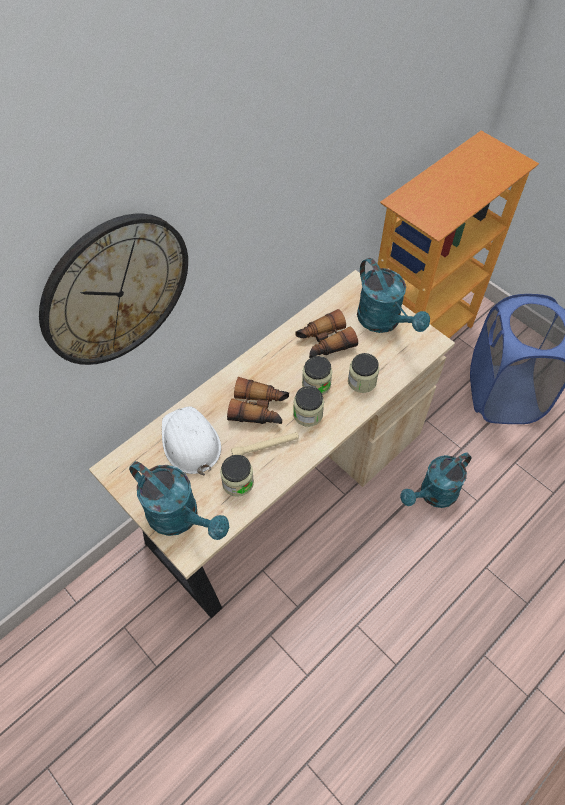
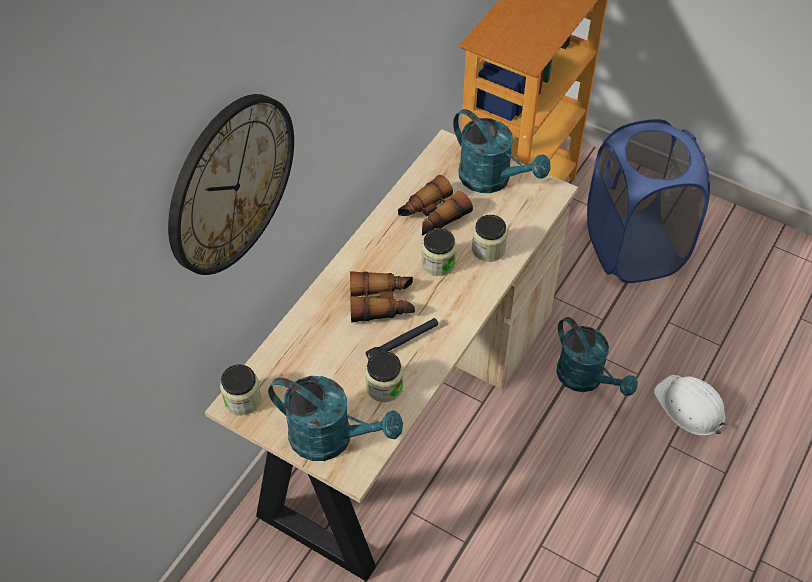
camera: 15 degrees left, 5 degrees down
white hard hat [162,406,221,475] -> white hard hat moved to [654,375,728,436]
beige flashlight [231,432,299,456] -> black flashlight [366,318,438,360]
jar [293,386,324,427] -> jar moved to [220,364,261,415]
turquoise watering can [400,452,472,508] -> turquoise watering can turned 75 degrees counterclockwise [557,317,638,396]

